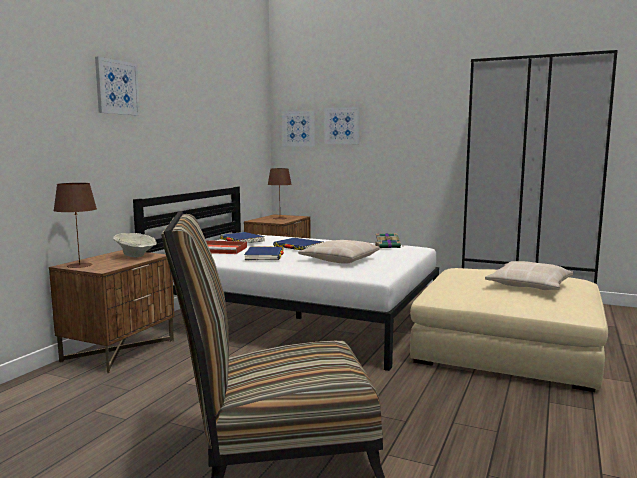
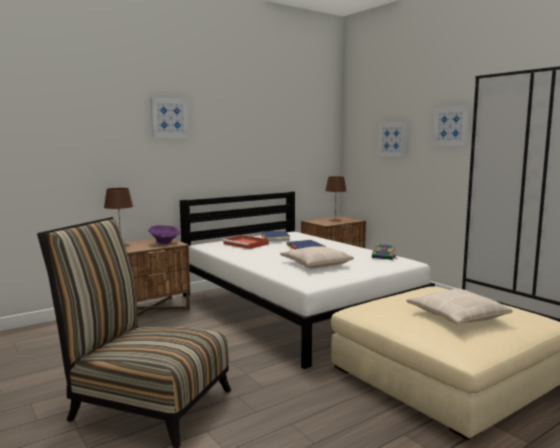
camera: 30 degrees right, 0 degrees up
beige bowl [113,233,157,258] -> purple bowl [148,225,180,244]
blue book [244,246,284,261] -> none
picture [282,111,315,146] -> picture moved to [433,106,469,145]

